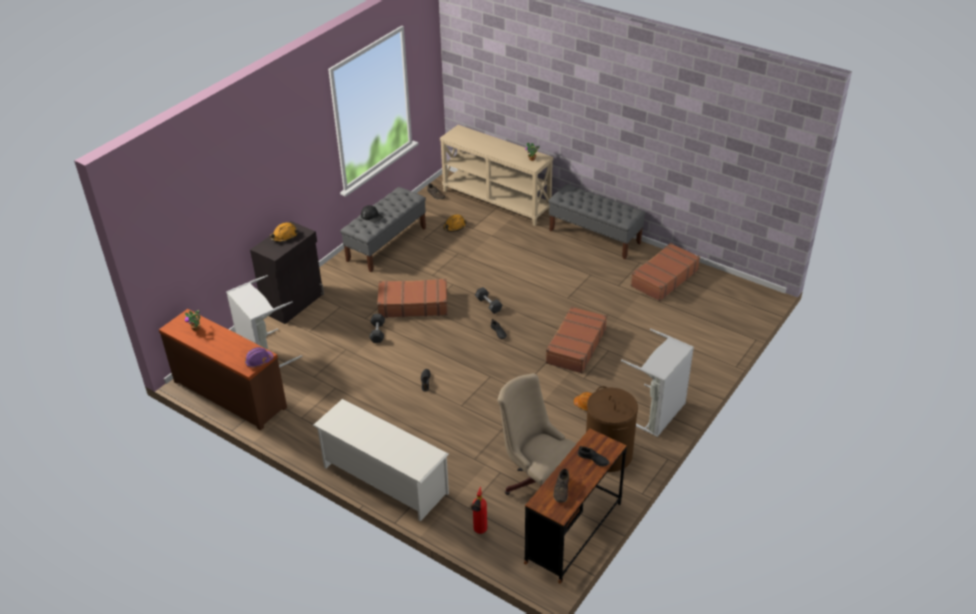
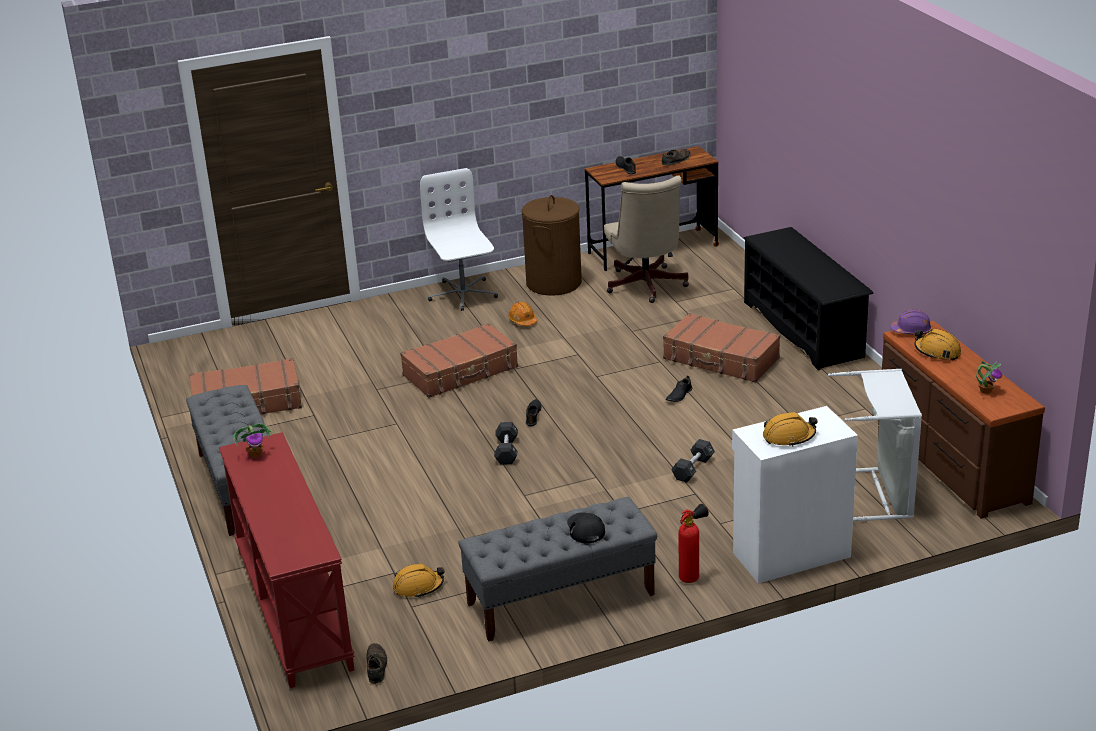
camera: 145 degrees left, 10 degrees down
black cabinet [250,221,324,324] -> white cabinet [732,406,858,583]
white shoe rack [313,399,449,522] -> black shoe rack [743,227,873,370]
brown suitcase [377,278,448,318] -> brown suitcase moved to [663,313,780,383]
beige console table [440,125,554,226] -> red console table [219,432,355,688]
fire extinguisher [471,487,487,534] -> fire extinguisher moved to [678,504,709,583]
grey laundry basket [621,329,694,437] -> white office chair [420,168,498,311]
none -> orange hard hat [914,329,961,360]

